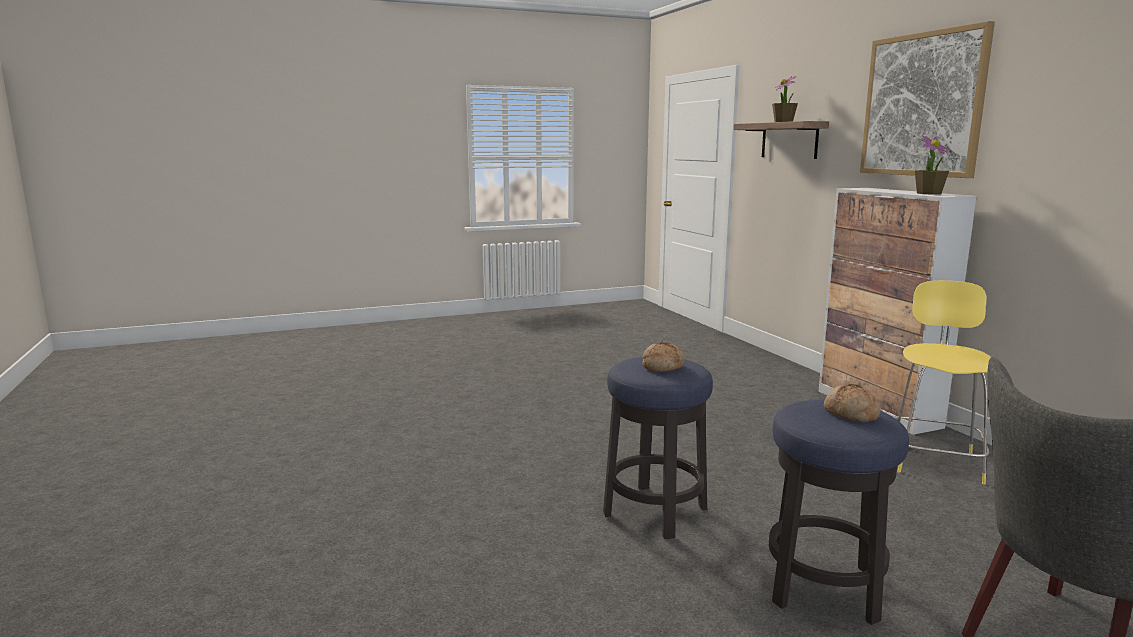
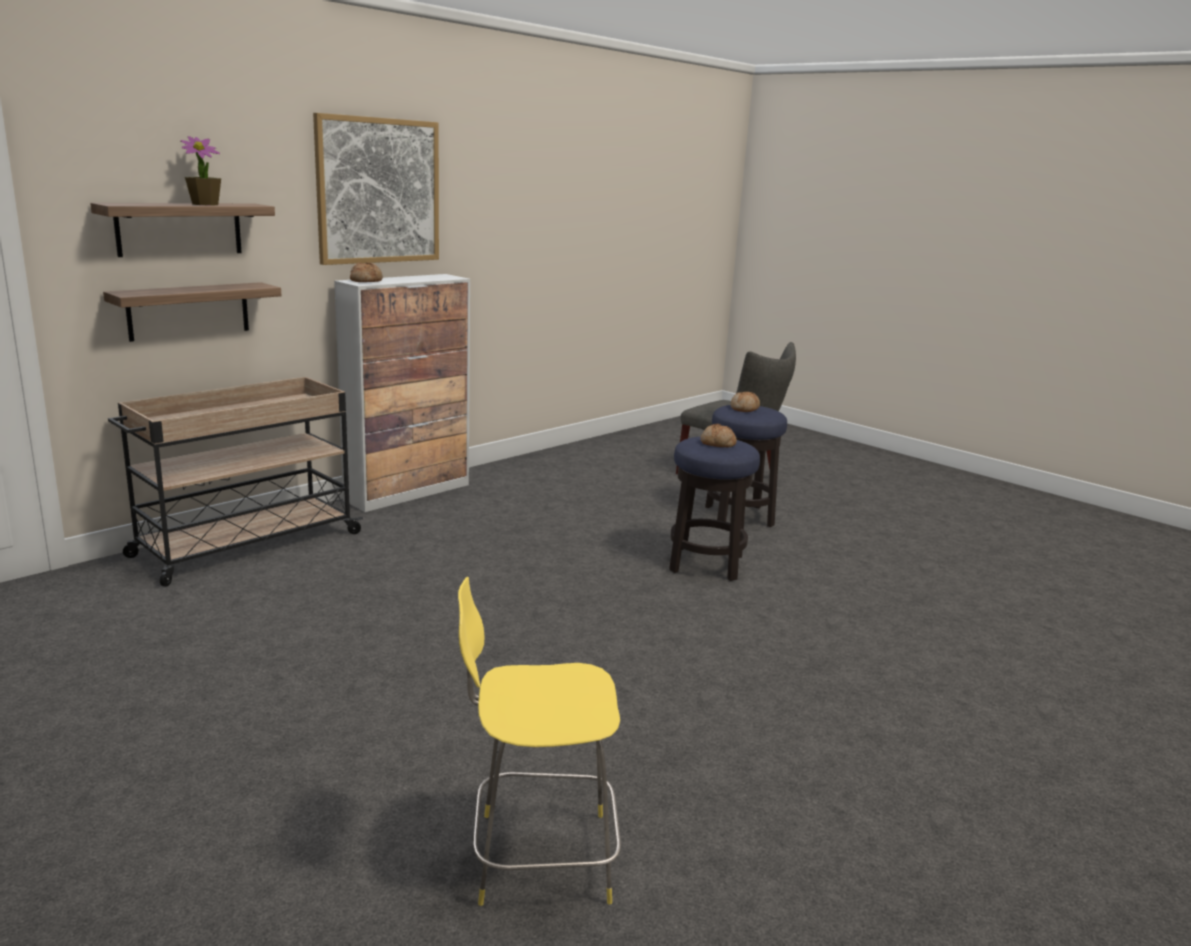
camera: 115 degrees left, 5 degrees up
yellow stool [895,280,991,485] -> yellow stool moved to [458,577,621,906]
potted plant [915,136,949,195] -> none
none -> shelf [103,282,281,342]
none -> beige cart [108,377,363,587]
none -> bread [350,262,383,282]

